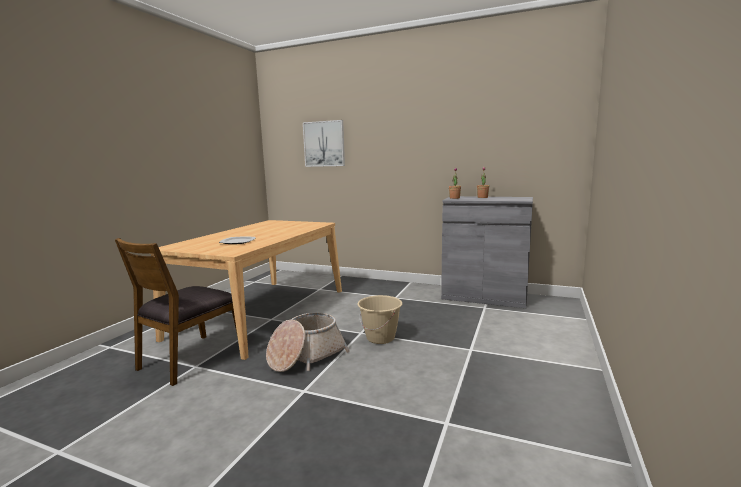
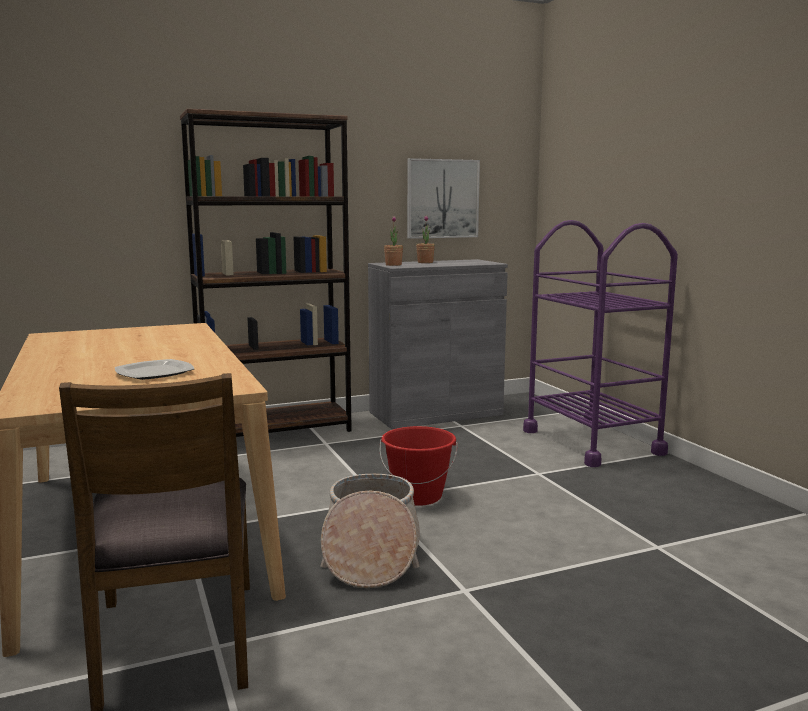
camera: 45 degrees left, 0 degrees up
picture [303,120,345,167] -> picture moved to [407,158,480,239]
beige bucket [357,295,402,344] -> red bucket [380,426,458,506]
none -> brown bookcase [180,108,352,437]
none -> purple cart [523,220,678,467]

